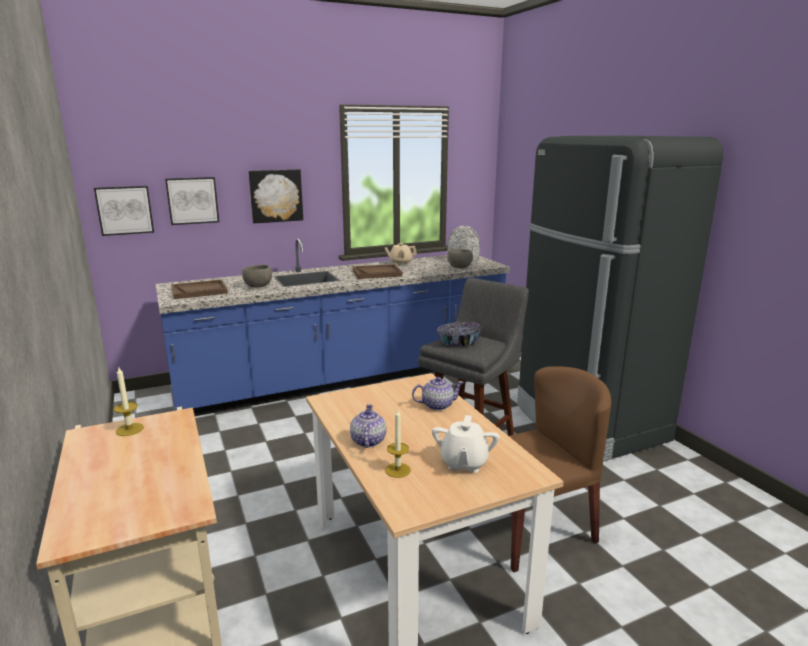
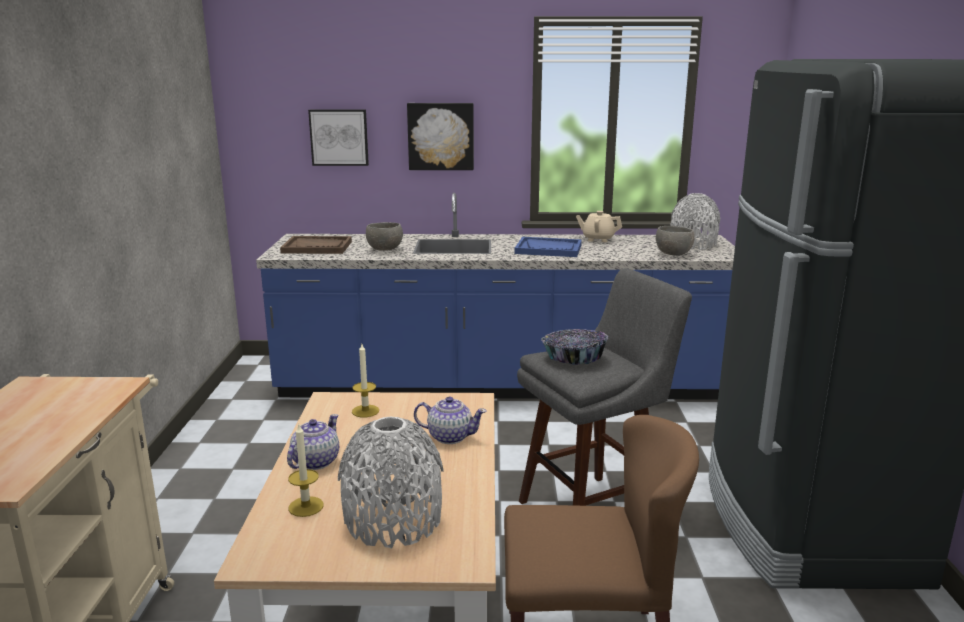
camera: 25 degrees right, 0 degrees up
picture [94,186,154,236] -> none
candle [114,366,144,436] -> candle moved to [352,344,379,417]
brown tray [353,264,403,279] -> blue tray [514,237,582,257]
white teapot [432,415,500,473] -> grey vase [338,417,444,548]

